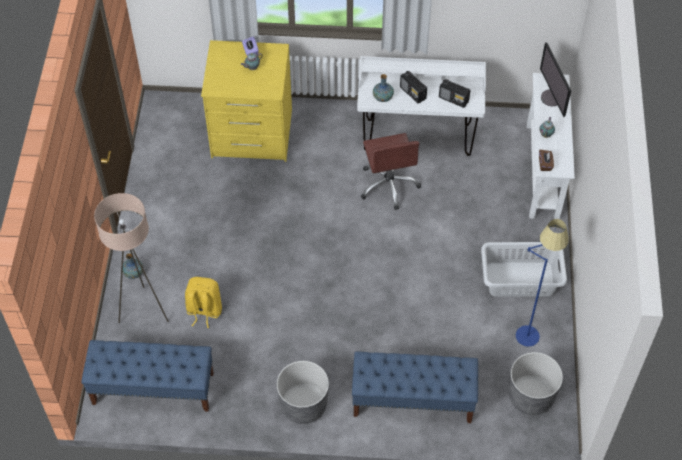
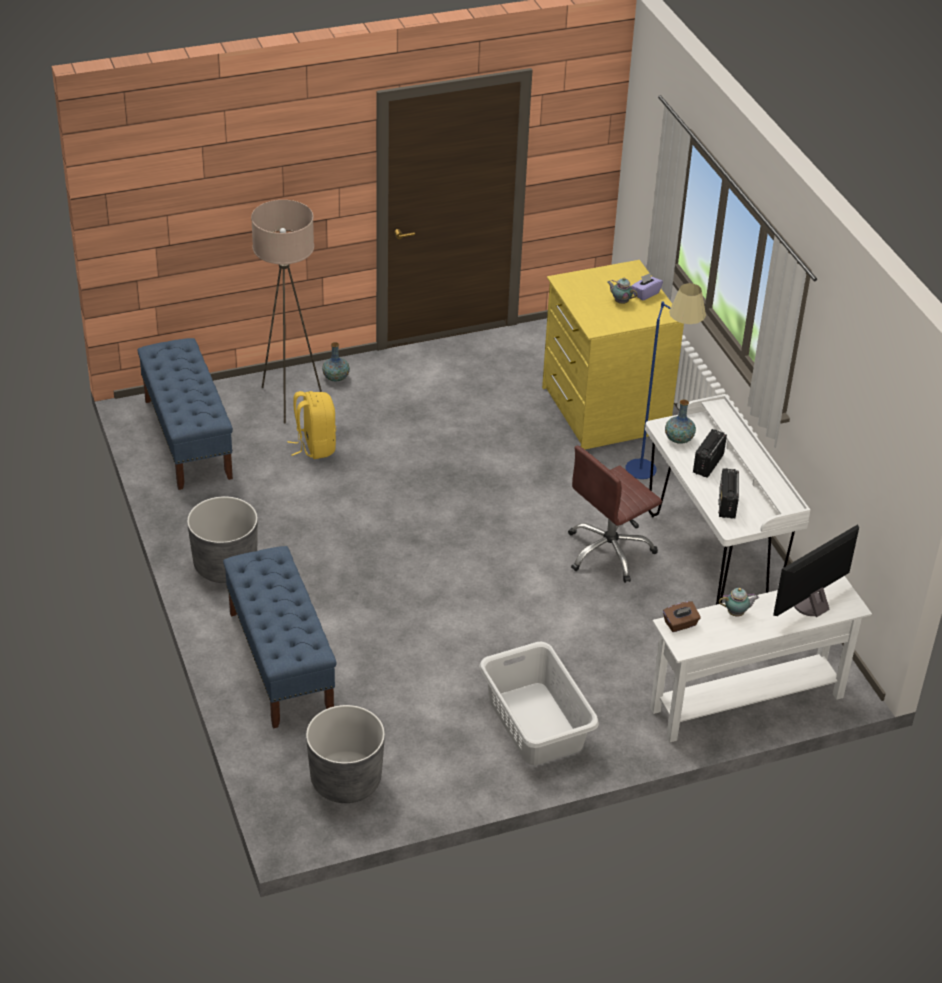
camera: 65 degrees right, 15 degrees down
blue floor lamp [516,219,569,347] -> blue floor lamp moved to [625,283,706,479]

